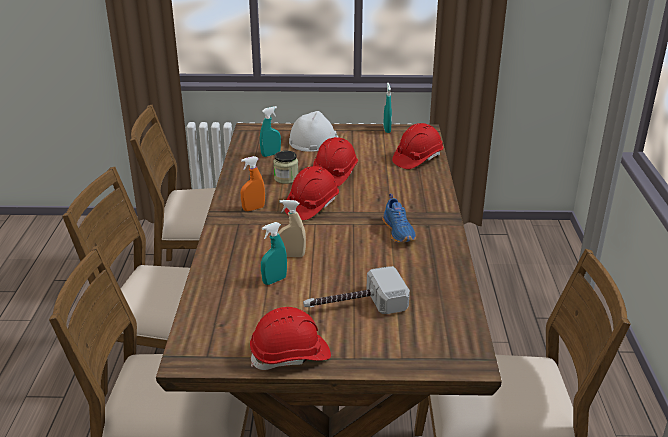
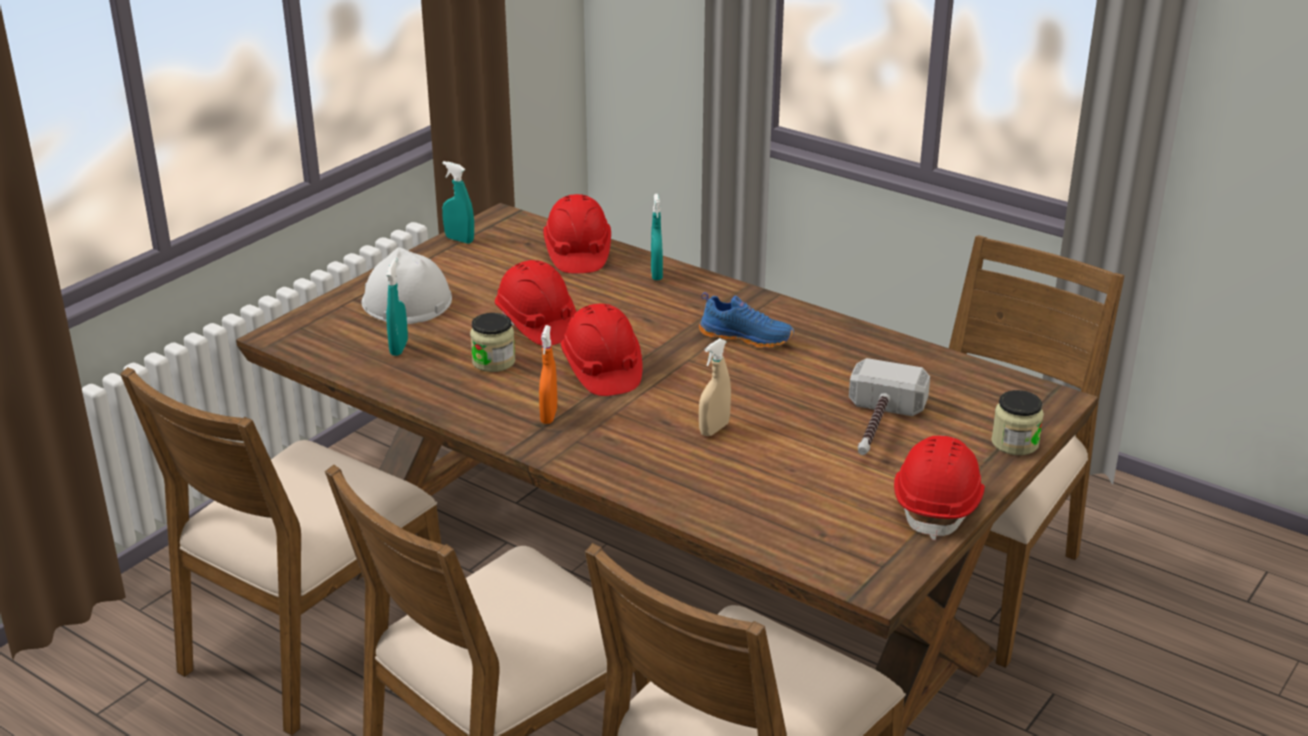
camera: 55 degrees left, 0 degrees up
turquoise spray bottle [261,222,287,285] -> turquoise spray bottle moved to [651,194,663,280]
none -> jar [991,390,1044,455]

